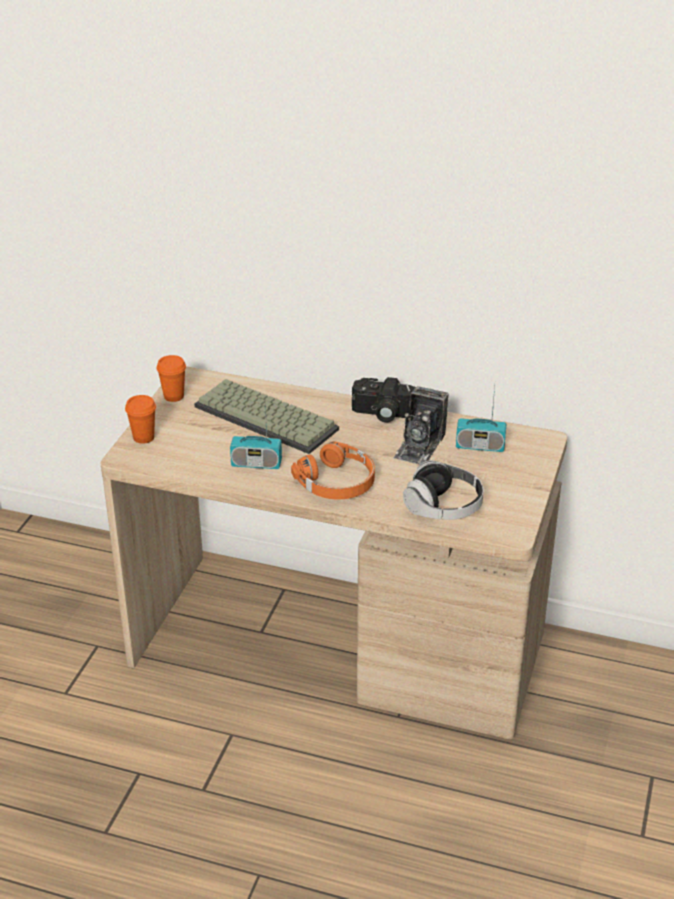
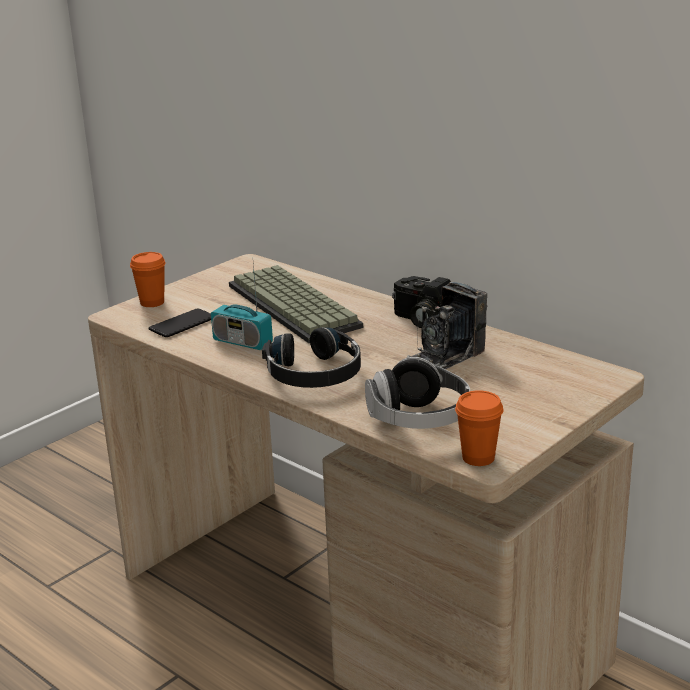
camera: 25 degrees right, 10 degrees down
orange cup [157,355,186,402] -> orange cup moved to [455,390,503,466]
orange headphones [291,441,375,500] -> black headphones [262,327,361,388]
radio [456,387,507,452] -> none
none -> phone [149,309,211,337]

